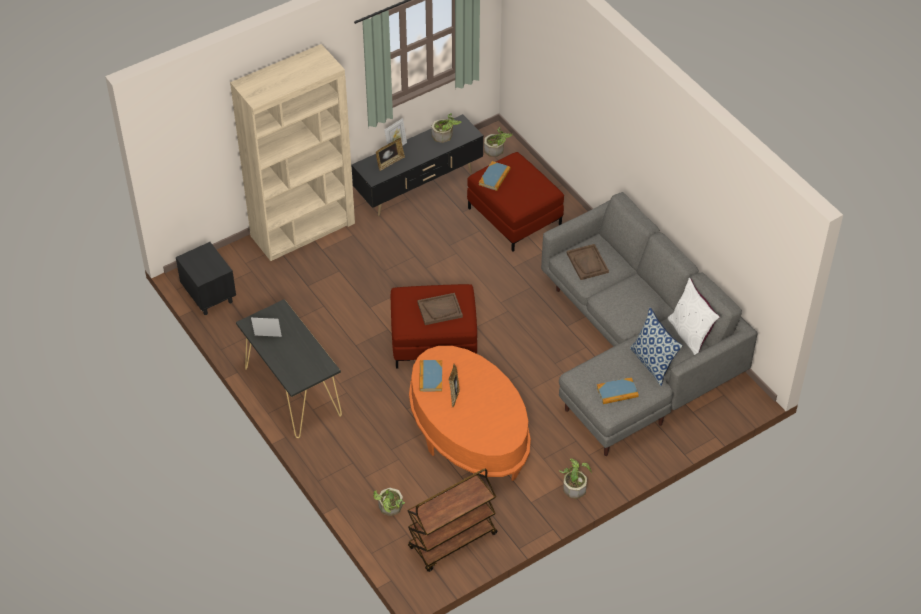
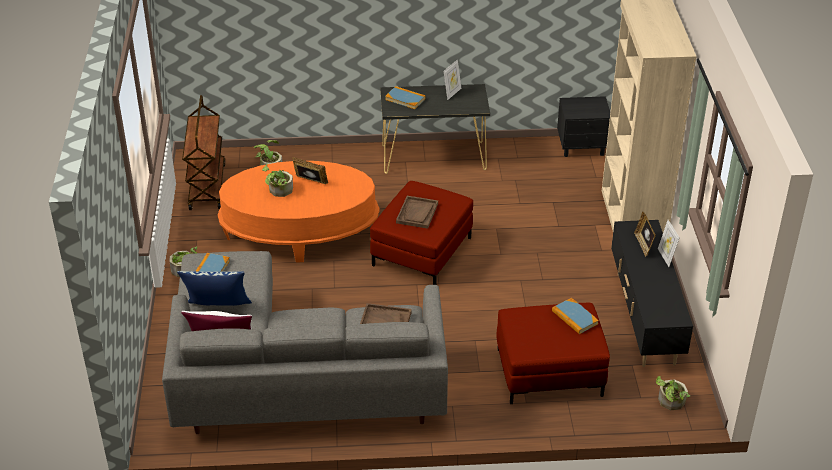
camera: 120 degrees right, 10 degrees down
book [419,360,442,392] -> book moved to [385,86,426,109]
potted plant [431,113,462,143] -> potted plant moved to [262,164,293,197]

